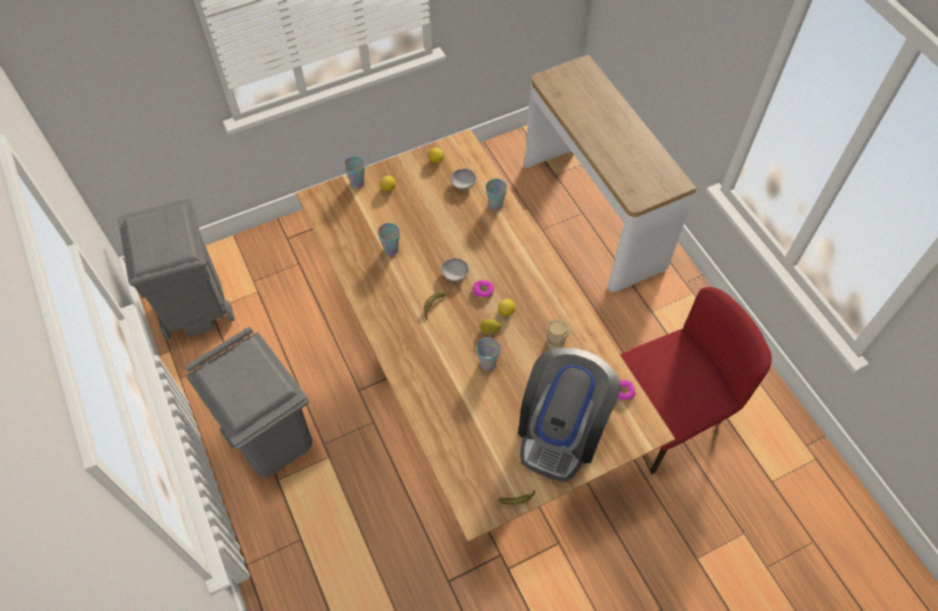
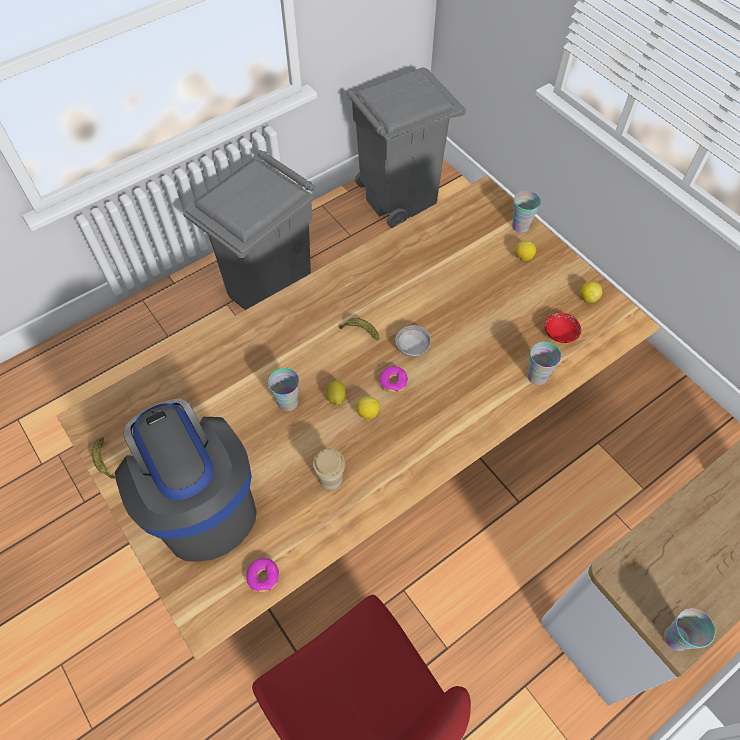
camera: 80 degrees right, 0 degrees up
cup [378,223,400,256] -> cup moved to [664,608,715,651]
grey bowl [451,168,476,190] -> red bowl [545,313,581,343]
coffee machine [518,348,621,482] -> coffee machine turned 45 degrees clockwise [115,398,257,562]

